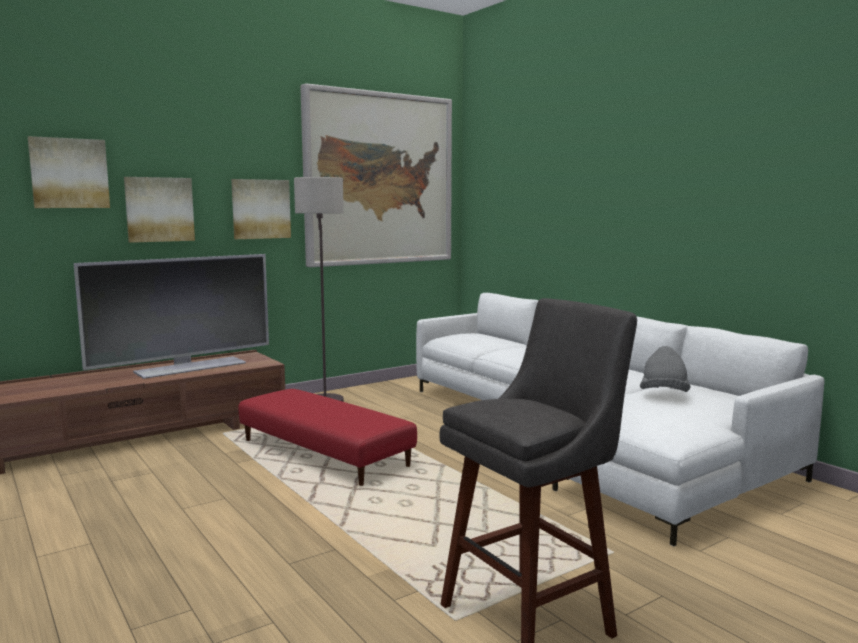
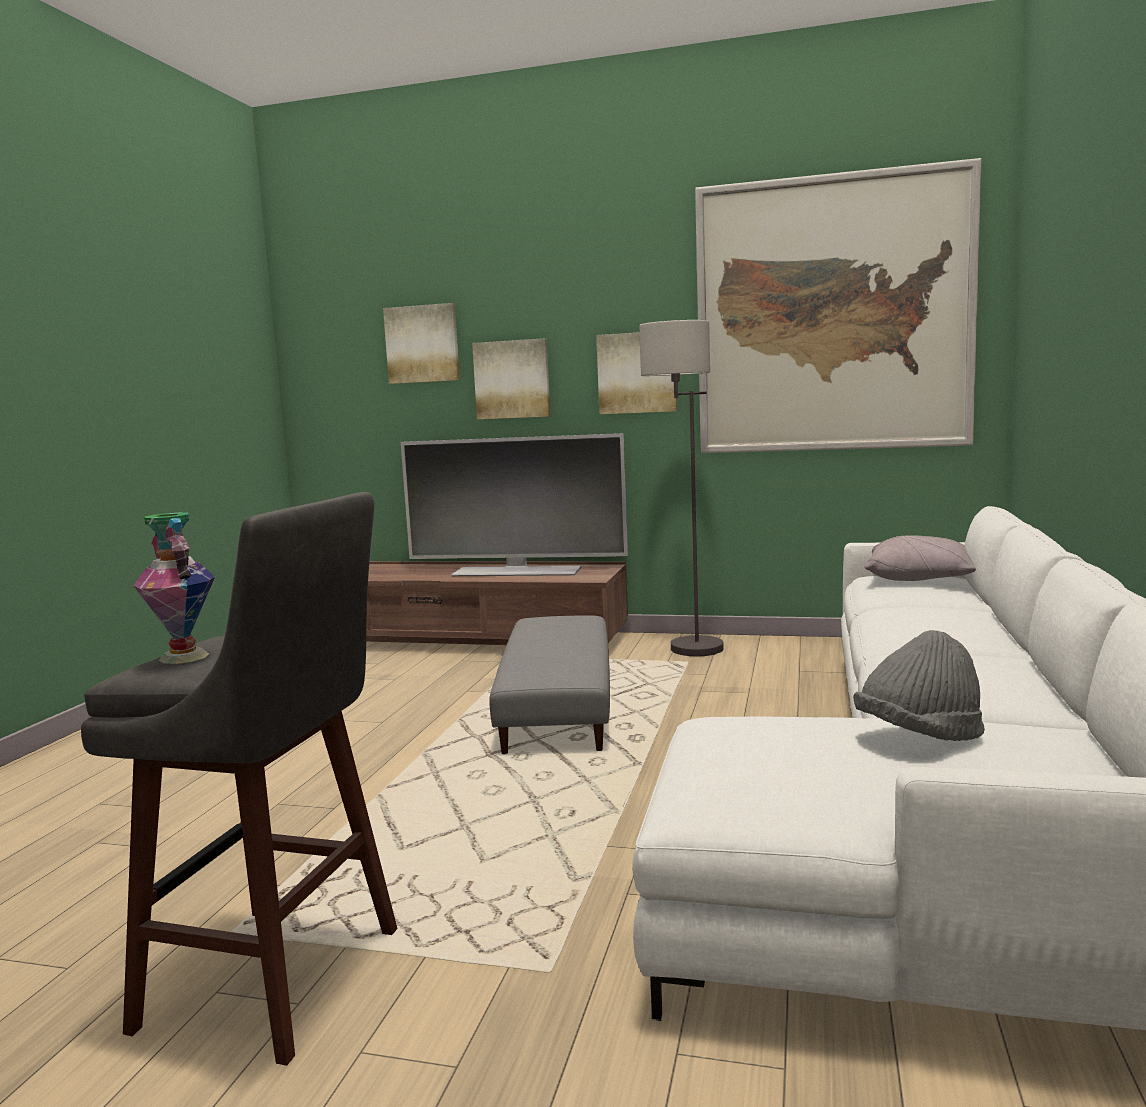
camera: 50 degrees right, 0 degrees up
red ottoman [238,389,417,486] -> grey ottoman [489,615,610,754]
none -> vase [133,513,215,664]
none -> purple pillow [865,535,976,581]

